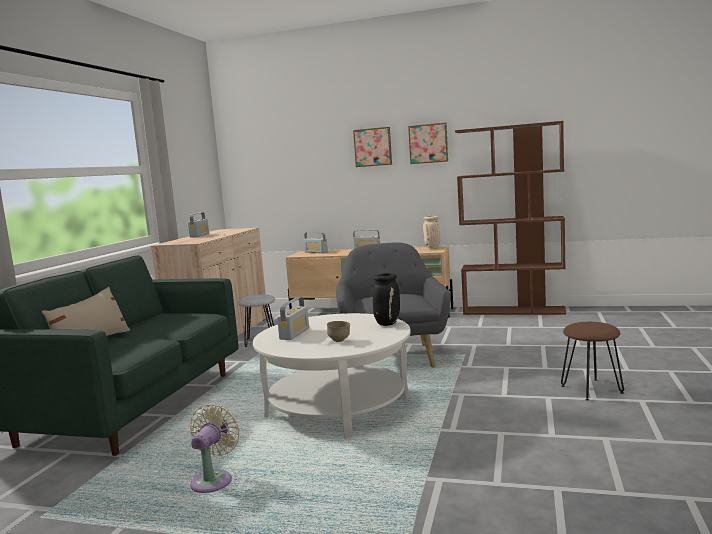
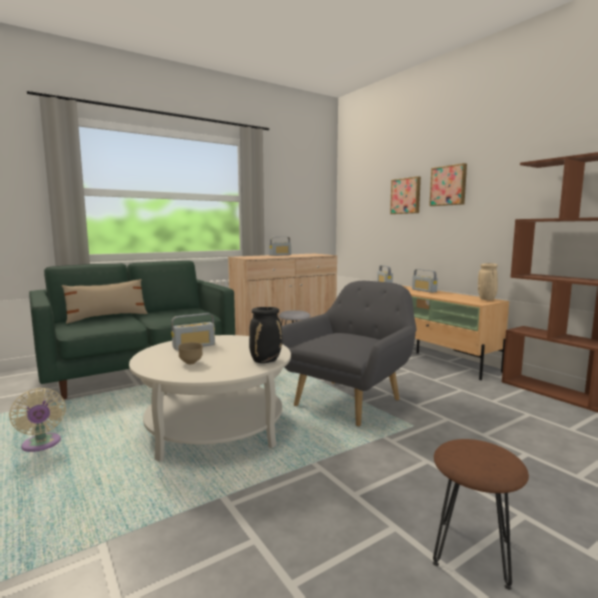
camera: 40 degrees right, 0 degrees up
beige fan [190,404,240,493] -> beige fan turned 90 degrees clockwise [9,388,66,452]
picture [408,123,448,164] -> picture moved to [390,176,421,214]

